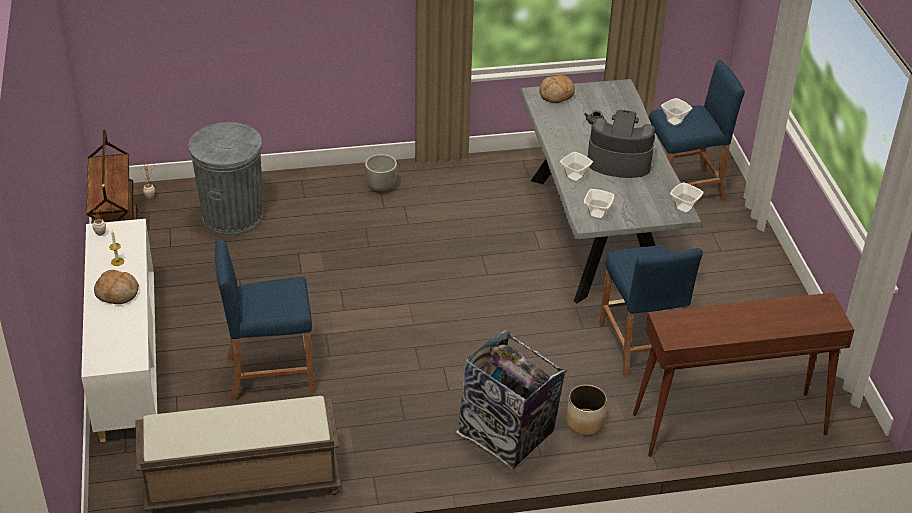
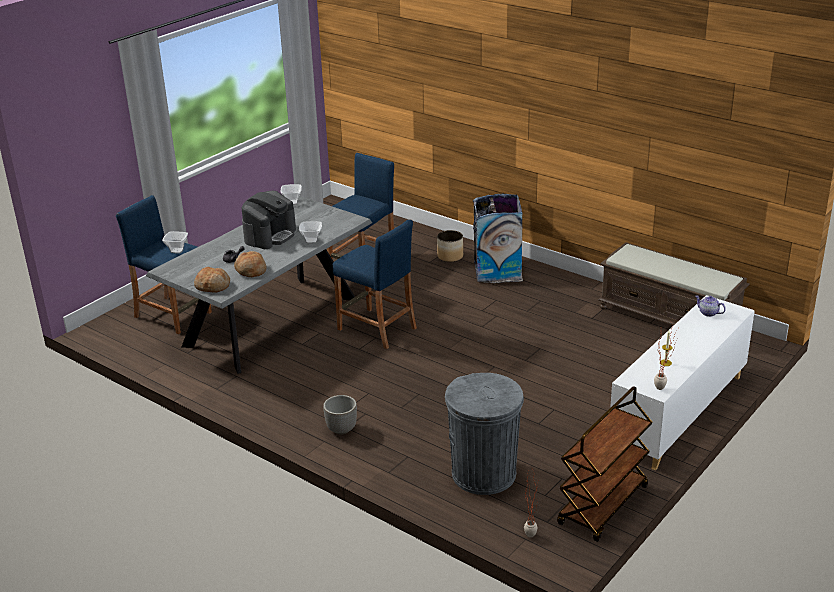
camera: 130 degrees left, 10 degrees down
bread [94,270,139,304] -> bread moved to [234,251,267,277]
blue stool [215,239,314,401] -> blue stool moved to [333,219,417,349]
bowl [584,189,614,219] -> none
coffee machine [588,110,655,178] -> coffee machine turned 120 degrees counterclockwise [242,191,296,249]
brown console table [633,292,854,457] -> none
none -> teapot [695,295,726,317]

